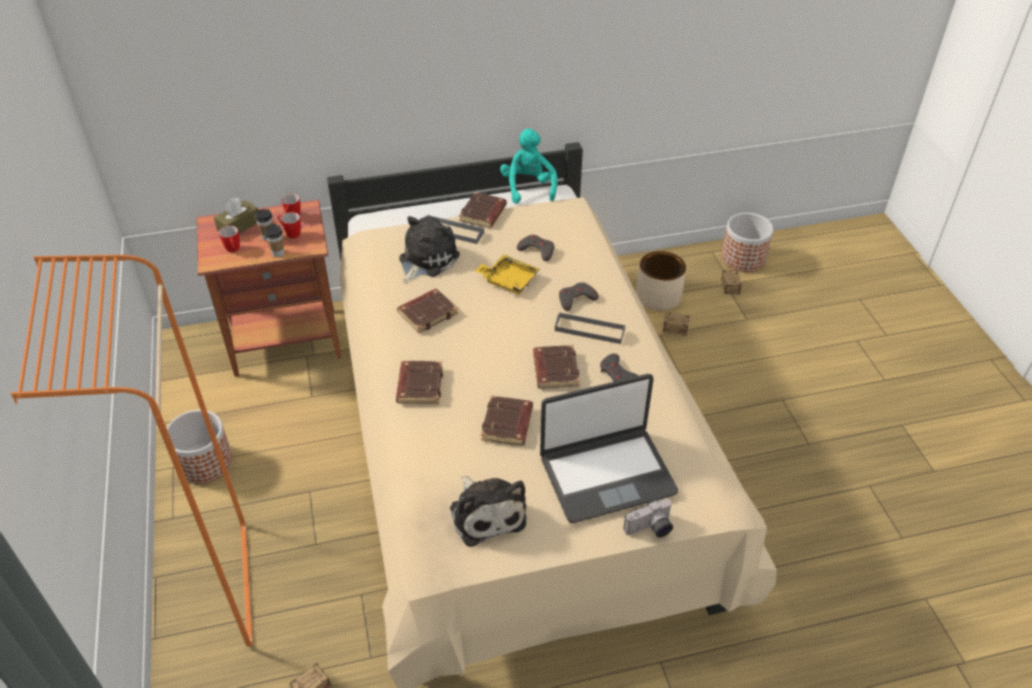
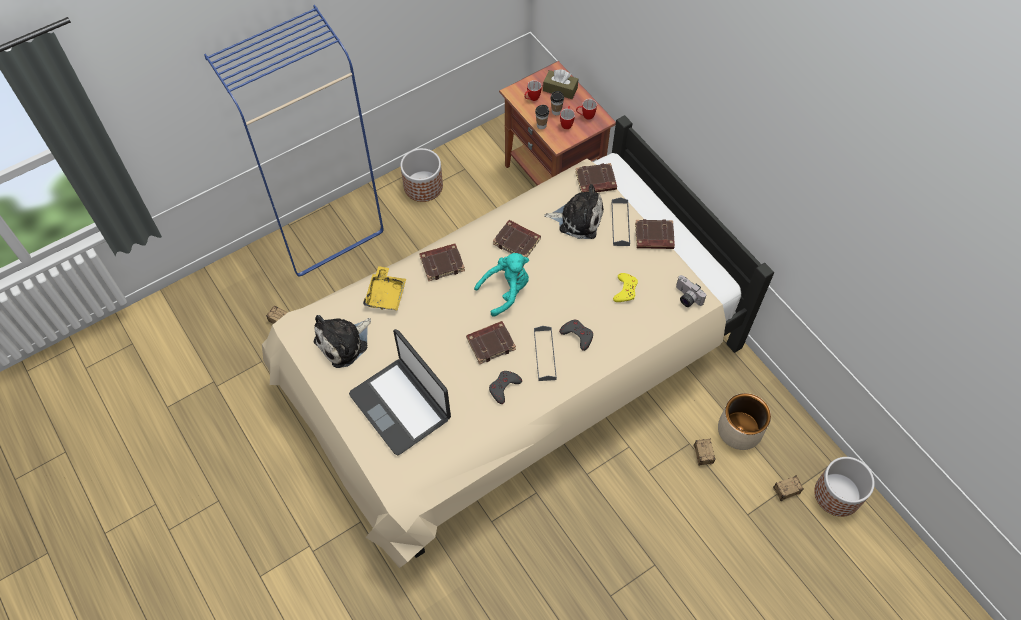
camera: 70 degrees right, 15 degrees up
orange clothes rack [11,255,253,647] -> blue clothes rack [204,5,384,277]
yellow tray [475,254,540,294] -> yellow tray moved to [363,266,406,311]
brown book [481,395,533,446] -> brown book moved to [575,163,617,193]
turquoise plush toy [500,129,558,204] -> turquoise plush toy moved to [474,253,529,317]
grey game controller [517,235,554,261] -> yellow game controller [613,273,638,302]
camera [624,499,673,538] -> camera moved to [676,275,707,307]

